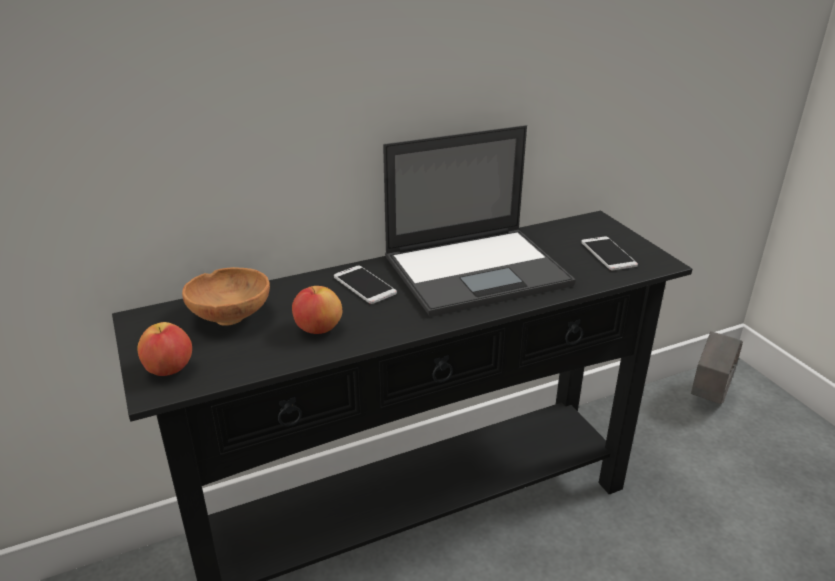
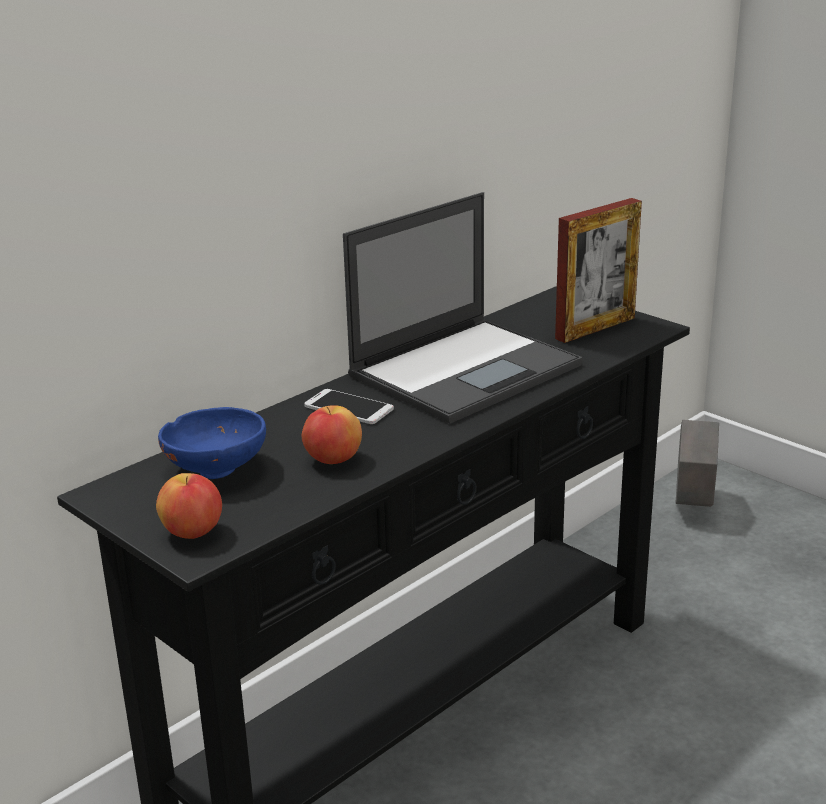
camera: 20 degrees left, 5 degrees down
brown bowl [182,267,270,326] -> blue bowl [158,407,266,479]
phone [581,236,638,271] -> picture frame [555,198,642,343]

